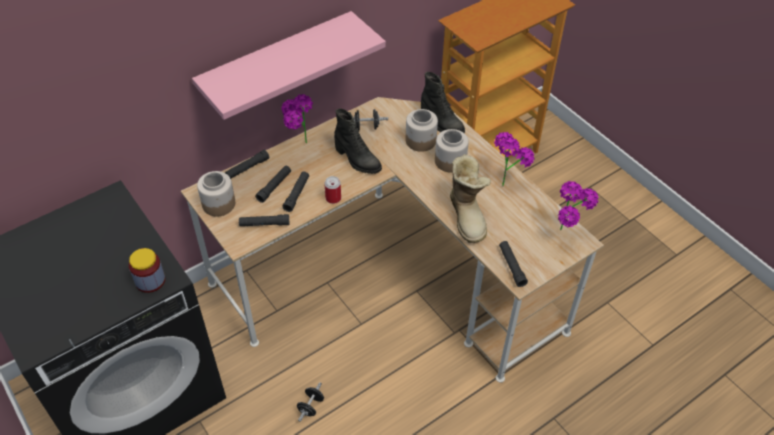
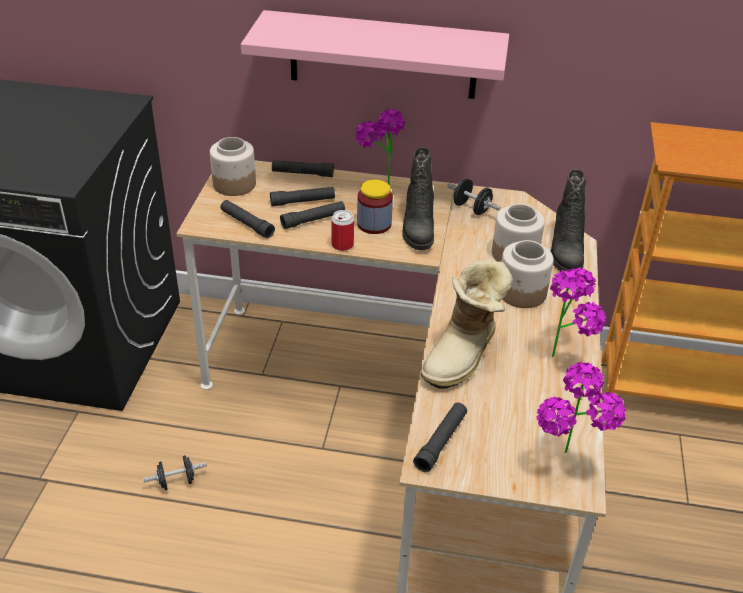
camera: 45 degrees right, 10 degrees down
jar [129,248,165,293] -> jar moved to [357,180,393,234]

